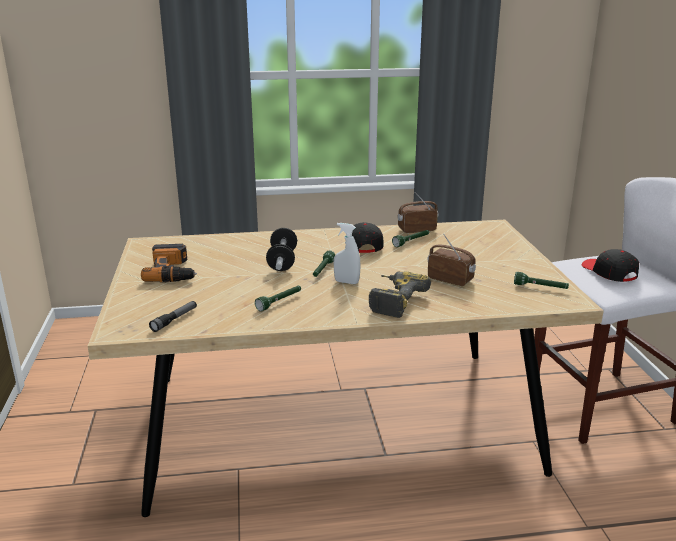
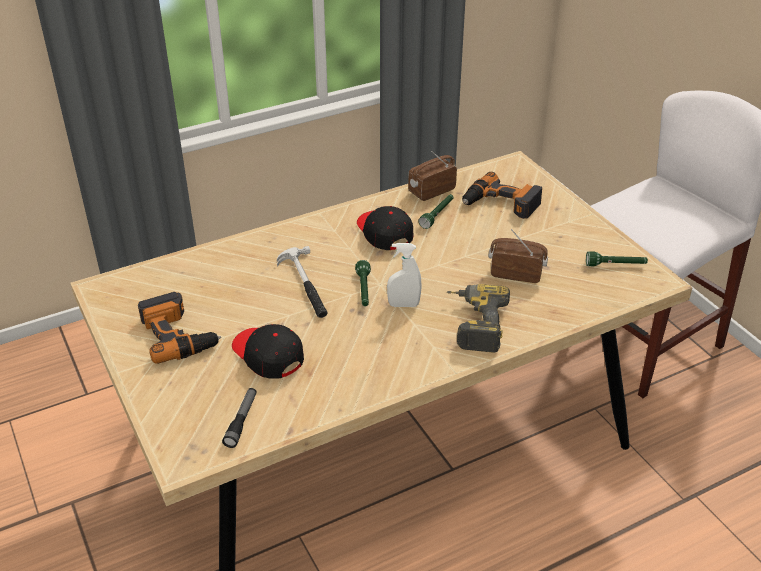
camera: 20 degrees left, 15 degrees up
green flashlight [255,286,301,311] -> none
dumbbell [266,228,297,271] -> hammer [277,246,328,318]
black cap [581,249,639,282] -> black cap moved to [232,324,304,379]
none -> power drill [462,172,542,219]

